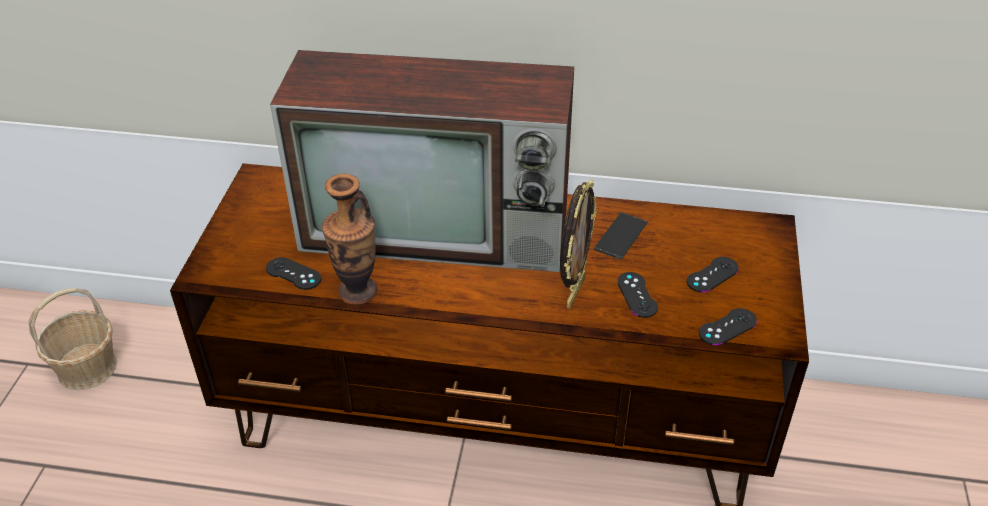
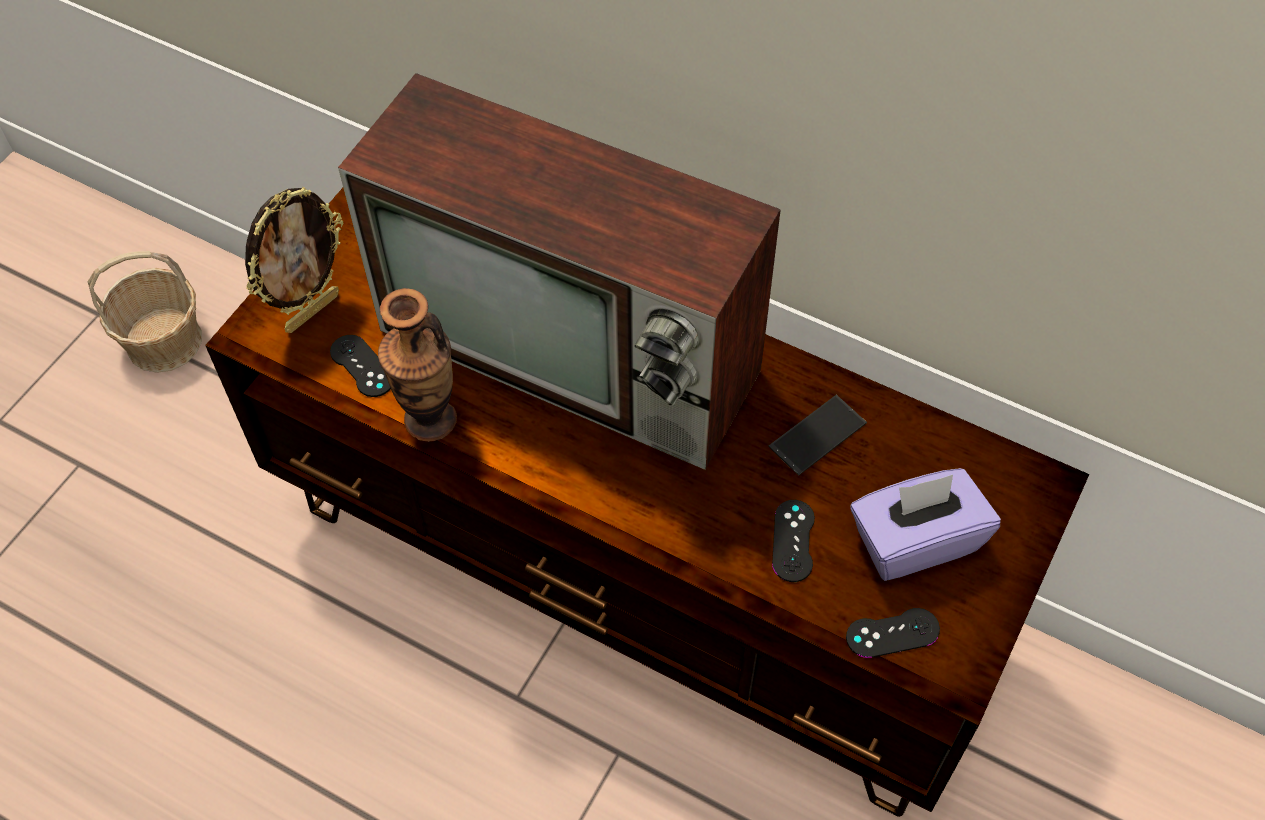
camera: 20 degrees right, 15 degrees up
picture frame [560,180,597,309] -> picture frame moved to [245,187,343,333]
black game controller [687,257,739,292] -> purple tissue box [850,468,1001,581]

